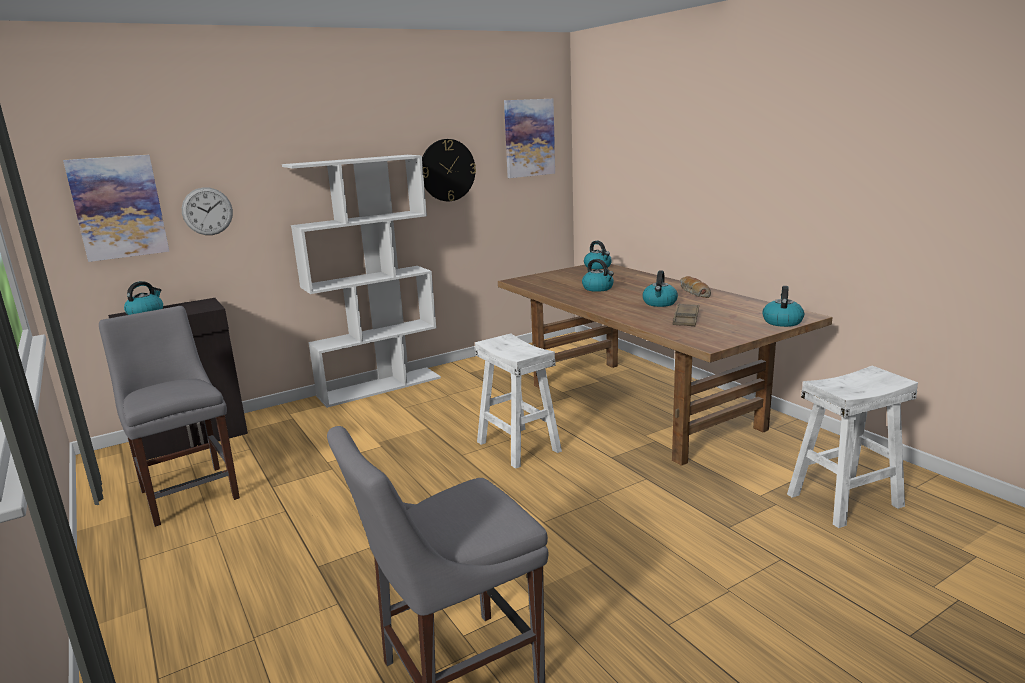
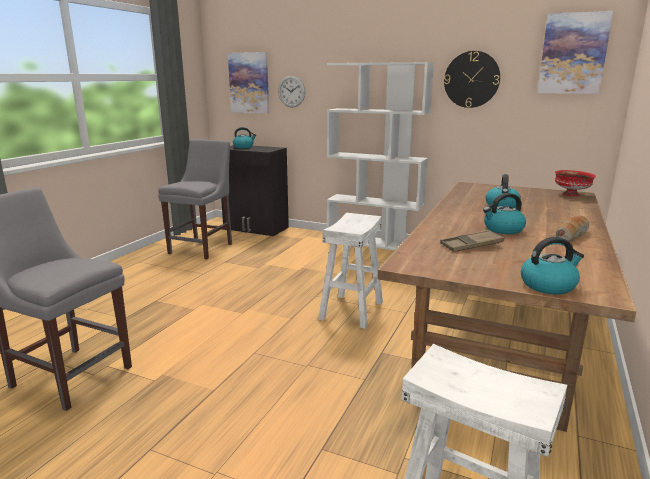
camera: 55 degrees right, 0 degrees up
kettle [584,241,612,269] -> red bowl [555,170,596,196]

